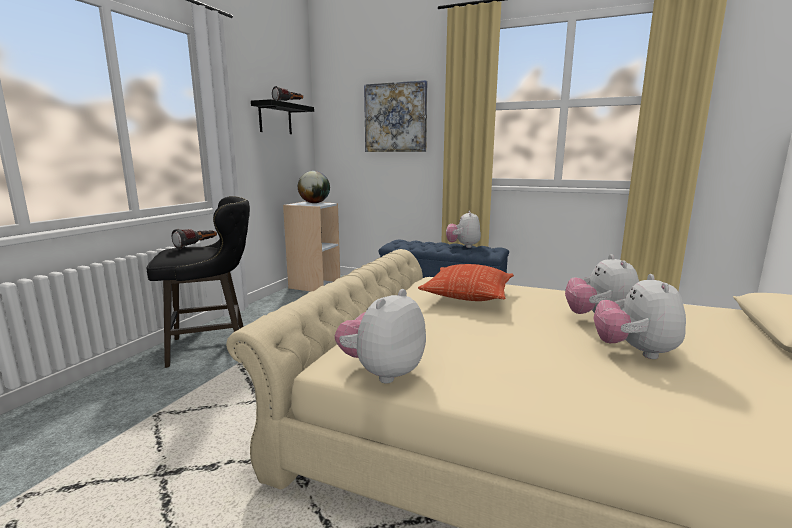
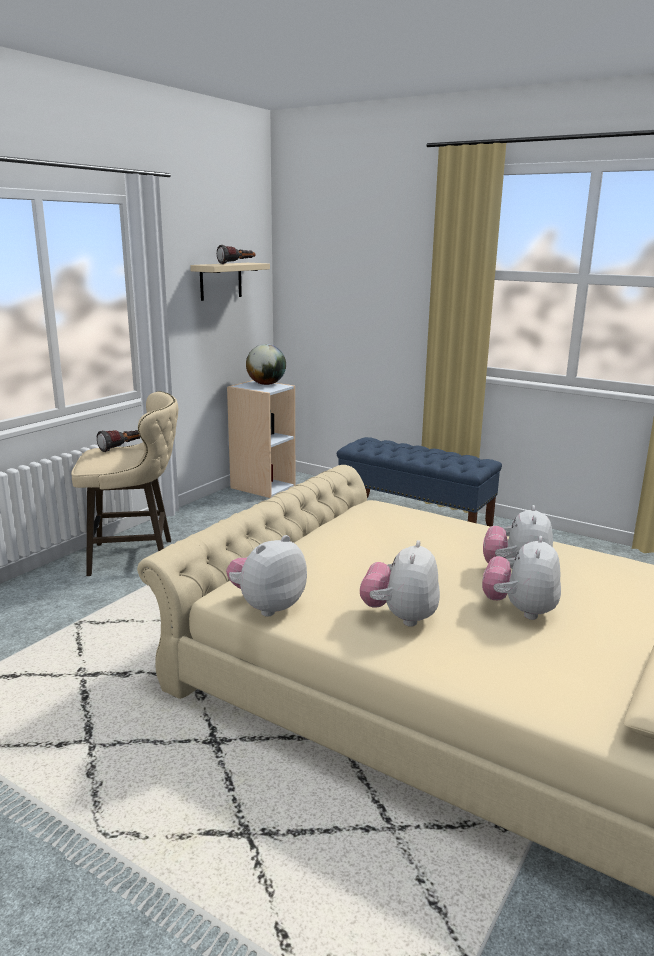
camera: 10 degrees right, 5 degrees up
black stool [147,196,250,368] -> beige stool [71,391,178,576]
black shelf [251,99,314,134] -> beige shelf [190,263,270,301]
picture [364,80,427,152] -> none
orange pillow [418,264,514,301] -> none
plush toy [446,211,481,248] -> plush toy moved to [360,540,440,627]

